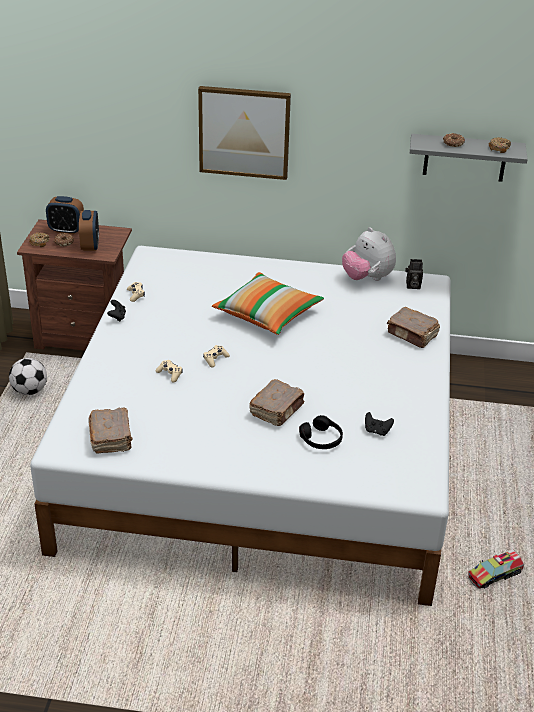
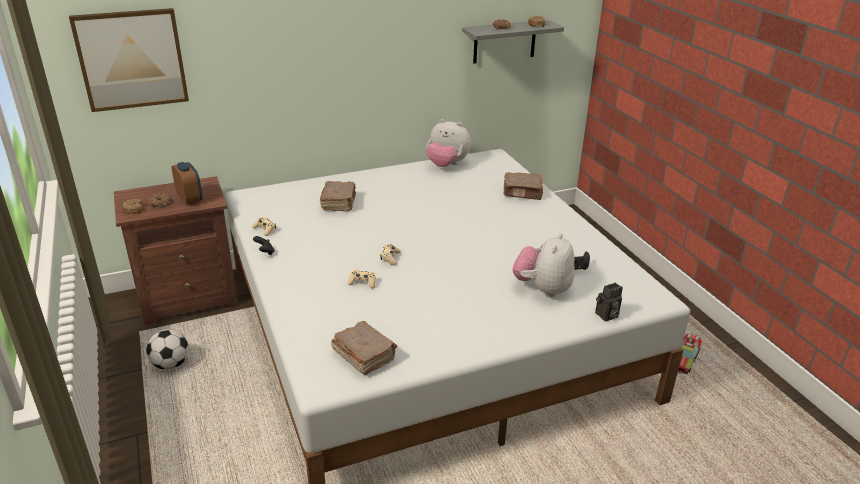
camera: 30 degrees left, 5 degrees down
alarm clock [46,196,84,234] -> none
picture [198,86,291,180] -> picture moved to [69,8,189,112]
pillow [212,272,324,335] -> none
brown book [249,379,304,426] -> brown book moved to [320,181,356,212]
black headphones [299,415,343,449] -> plush toy [513,233,575,298]
camera [405,259,423,289] -> camera moved to [595,283,623,321]

